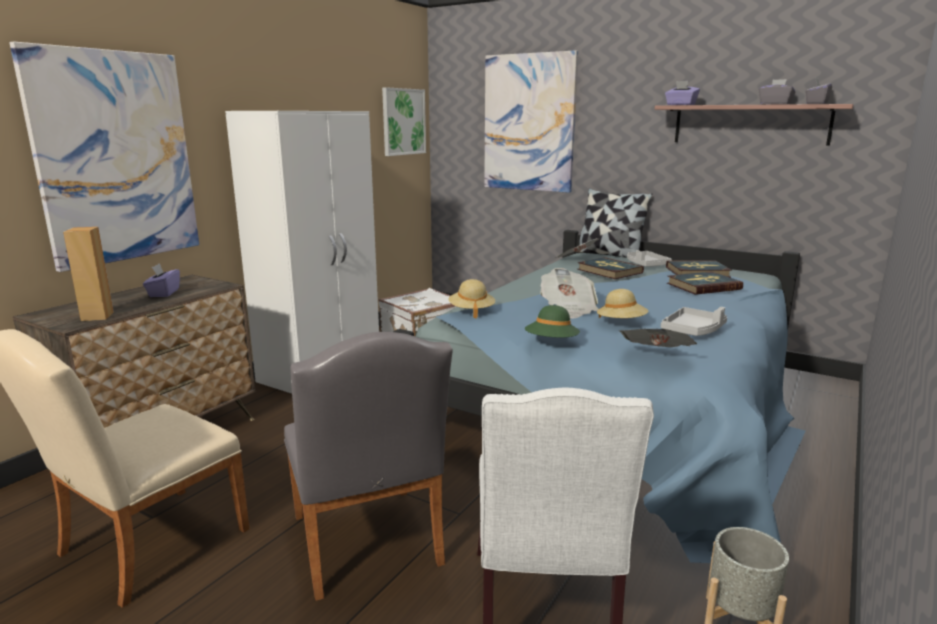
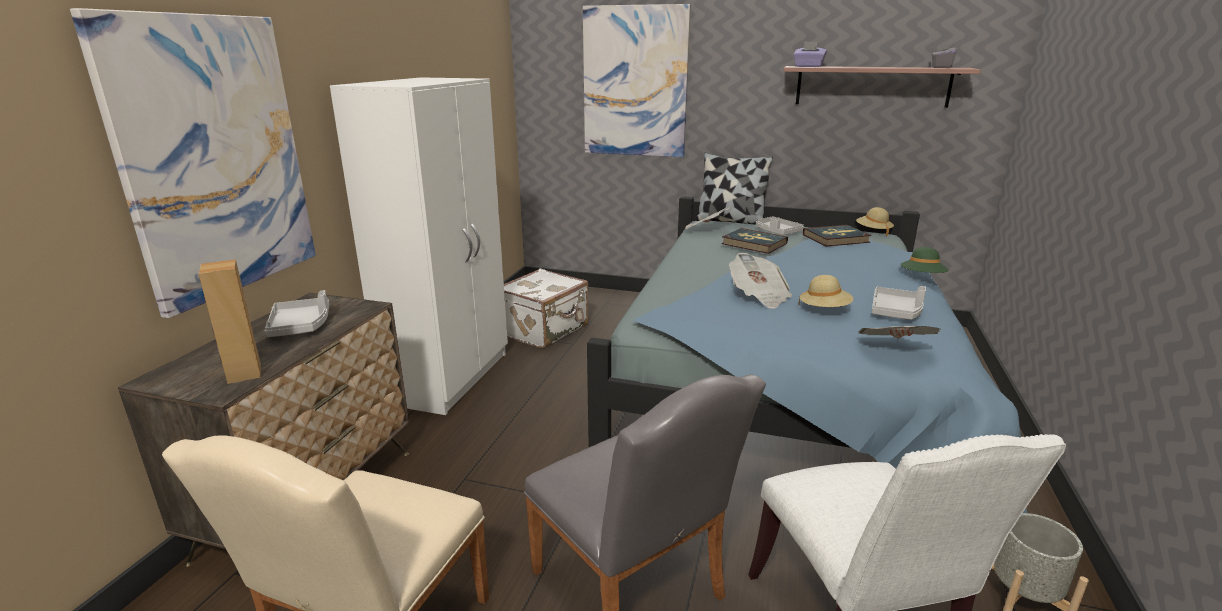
camera: 15 degrees left, 5 degrees up
purple tissue box [143,263,180,297] -> grey tray [265,290,329,337]
picture [382,87,426,156] -> none
beige hat [449,279,495,319] -> beige hat moved to [856,207,894,236]
green hat [525,305,580,338] -> green hat moved to [900,247,949,273]
book [667,271,743,295] -> none
grey tissue box [759,79,795,105] -> none

